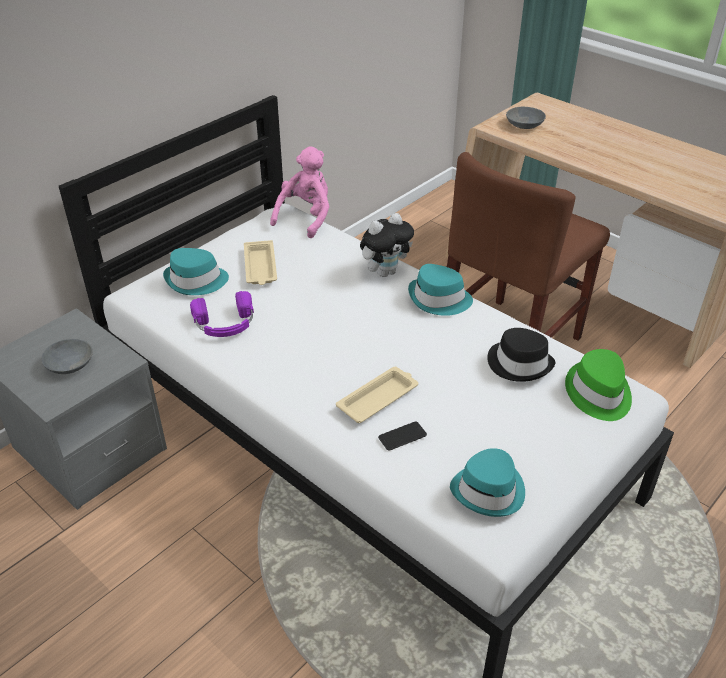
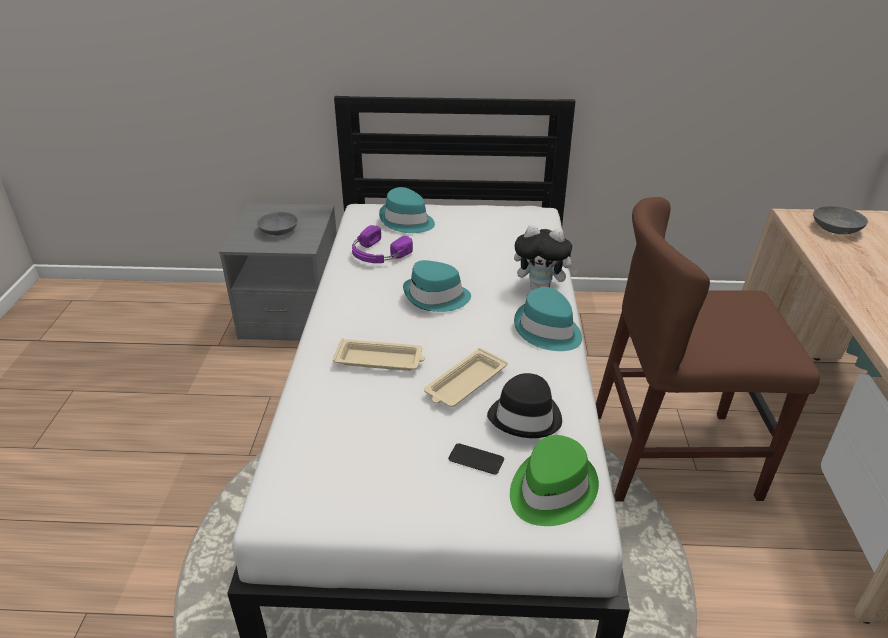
camera: 50 degrees right, 5 degrees down
beige tray [244,240,277,285] -> beige tray moved to [424,348,507,407]
pink plush toy [270,146,329,238] -> none
phone [378,422,427,451] -> phone moved to [448,443,504,475]
turquoise hat [450,448,525,517] -> turquoise hat moved to [403,260,471,312]

